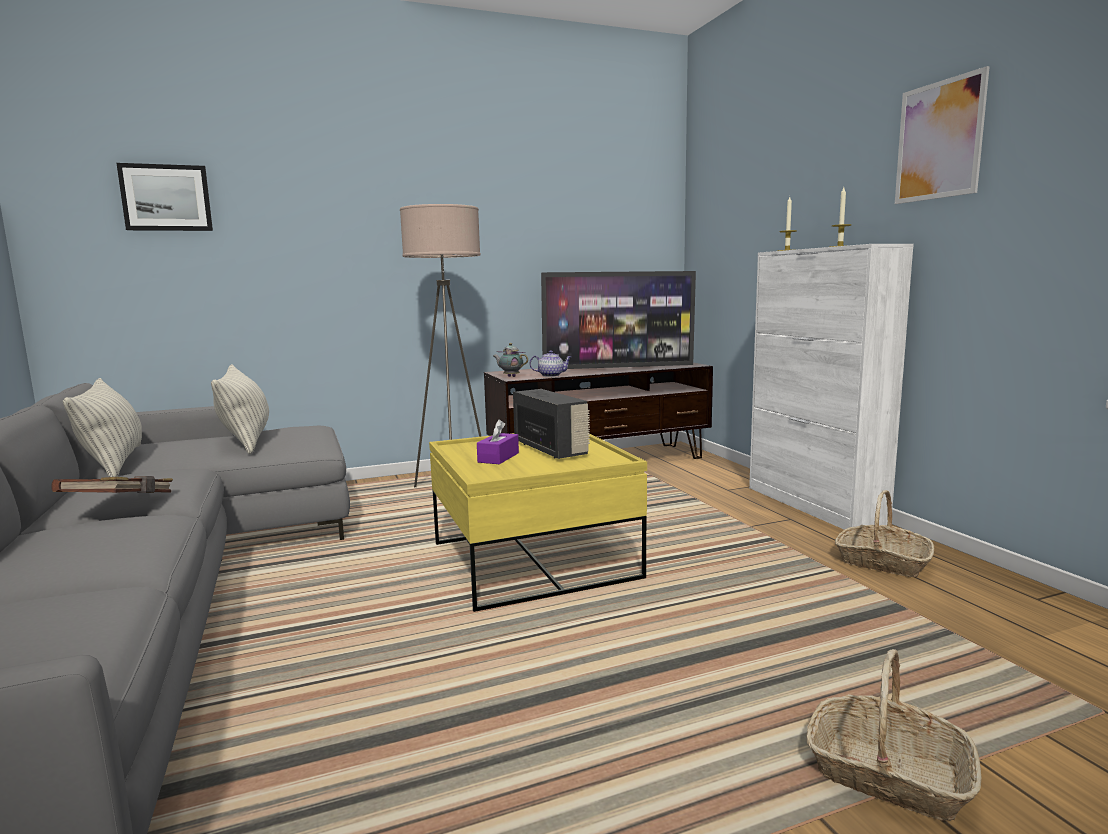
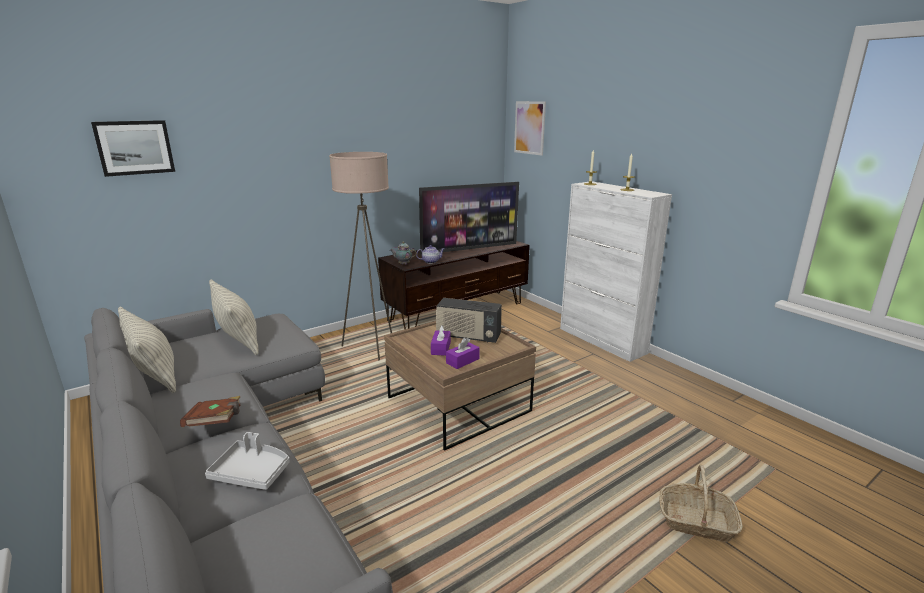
camera: 15 degrees left, 10 degrees up
yellow coffee table [429,433,647,612] -> brown coffee table [384,321,536,451]
radio [513,389,590,459] -> radio turned 150 degrees clockwise [436,298,502,343]
basket [835,490,934,577] -> none
picture [895,66,990,204] -> picture moved to [514,101,546,156]
none -> grey tray [205,432,290,490]
none -> purple tissue box [446,338,480,369]

